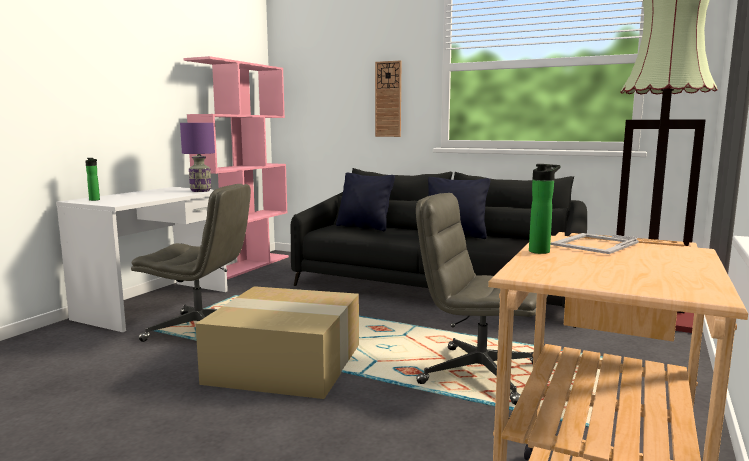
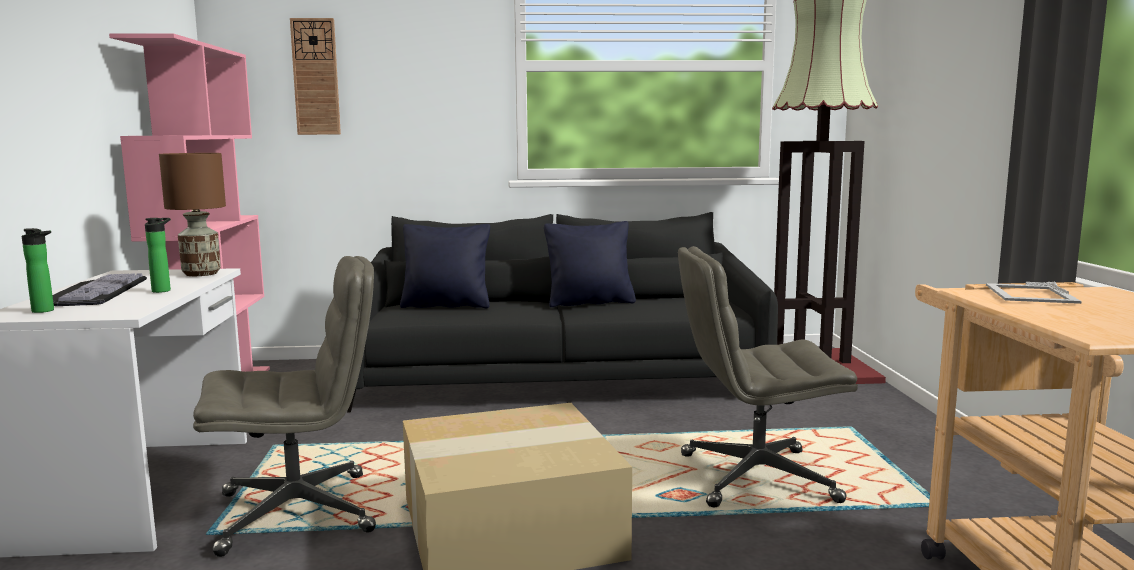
camera: 30 degrees left, 0 degrees up
purple table lamp [180,123,215,192] -> brown table lamp [159,153,226,276]
wall clock [375,60,401,137] -> wall clock moved to [290,18,341,135]
bottle [529,164,561,254] -> bottle moved to [145,218,171,293]
none -> keyboard [52,273,147,306]

